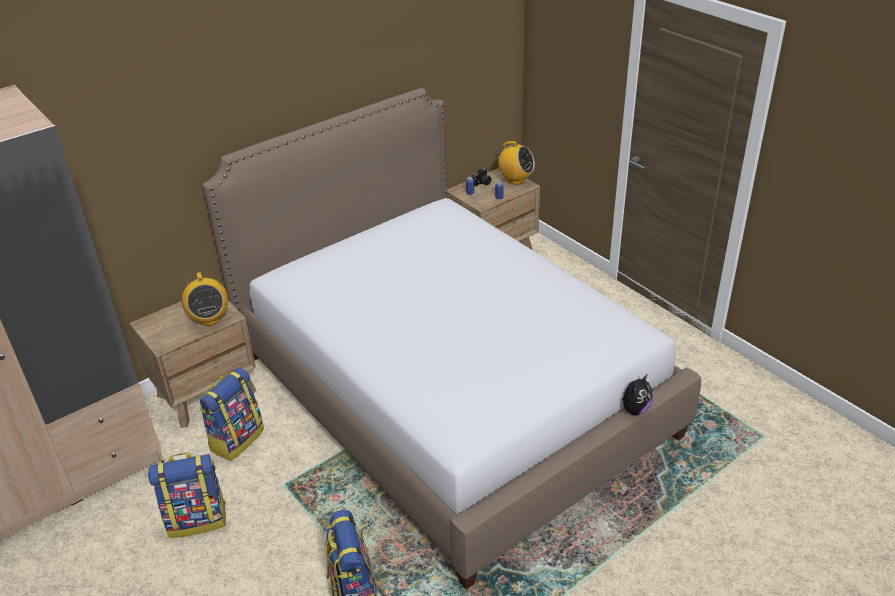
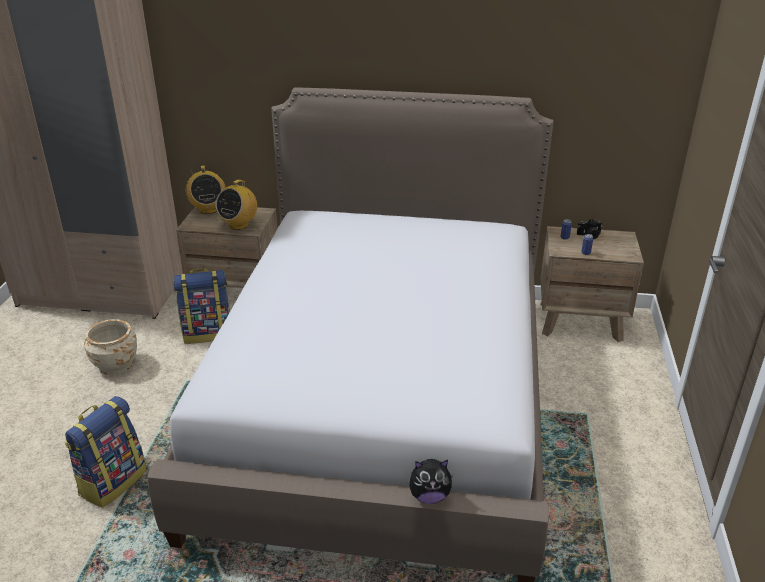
camera: 45 degrees right, 5 degrees down
backpack [148,453,226,538] -> beige planter [84,319,137,375]
radio [497,141,535,185] -> radio moved to [186,166,226,214]

